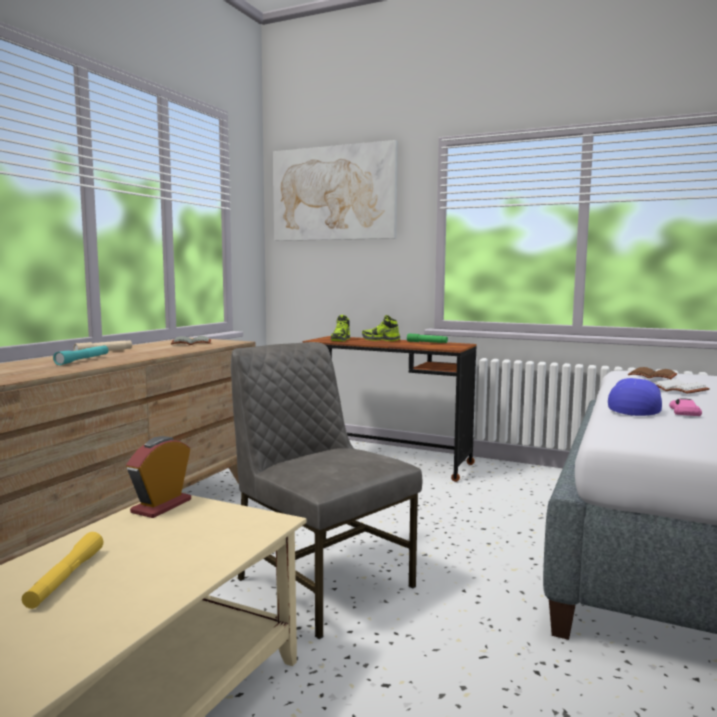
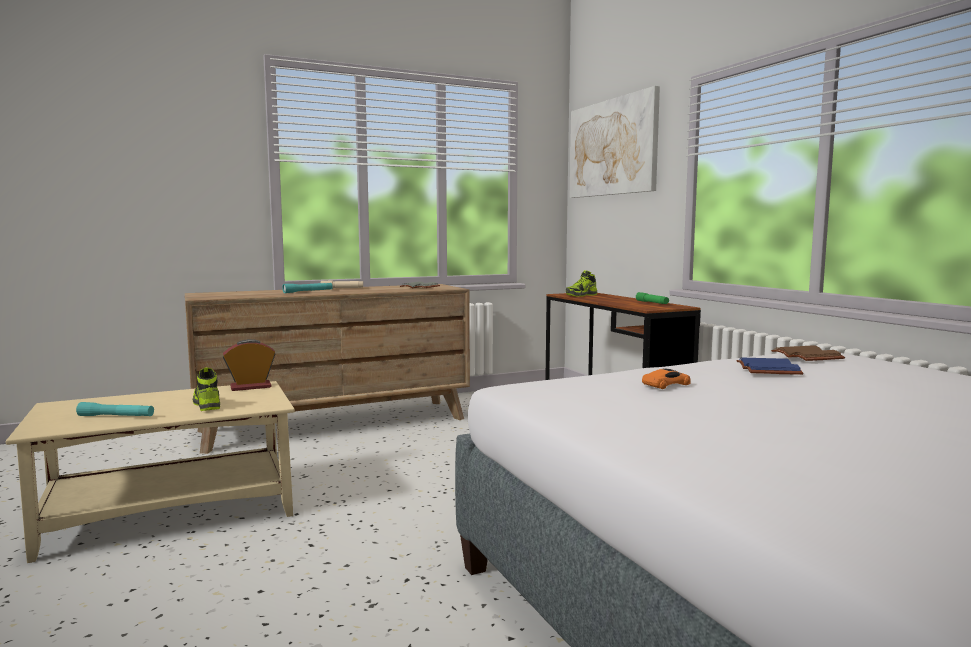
camera: 40 degrees right, 0 degrees up
yellow flashlight [22,532,103,609] -> none
grey chair [231,342,422,639] -> none
shoe [362,315,400,341] -> shoe moved to [193,368,220,411]
cap [608,376,662,416] -> none
white book [653,379,710,394] -> blue book [736,358,803,375]
pink toy car [669,398,702,416] -> orange toy car [642,369,691,389]
none -> turquoise flashlight [76,402,154,416]

